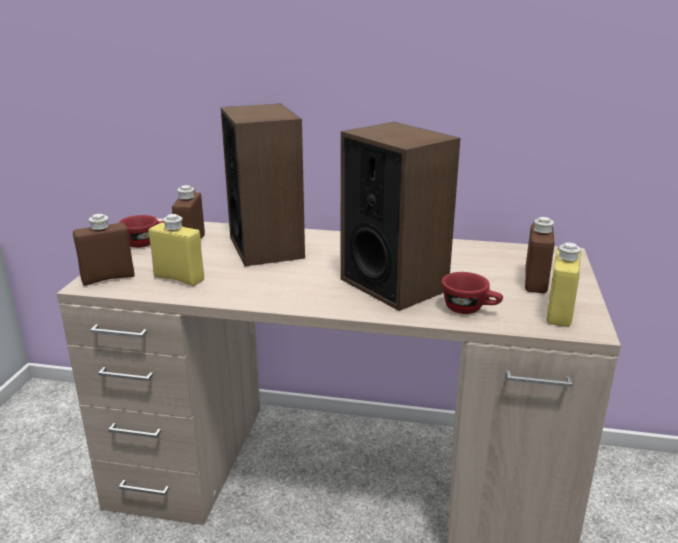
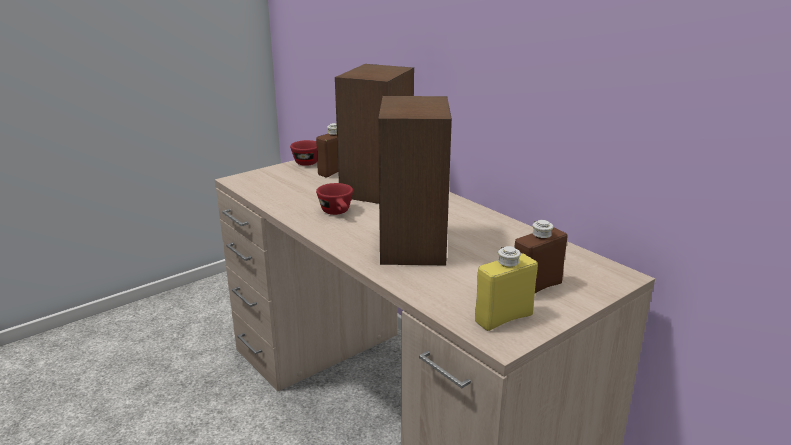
camera: 40 degrees right, 0 degrees up
brown bottle [73,214,135,286] -> none
yellow bottle [148,214,204,286] -> none
red cup [441,272,503,314] -> red cup moved to [316,183,353,215]

